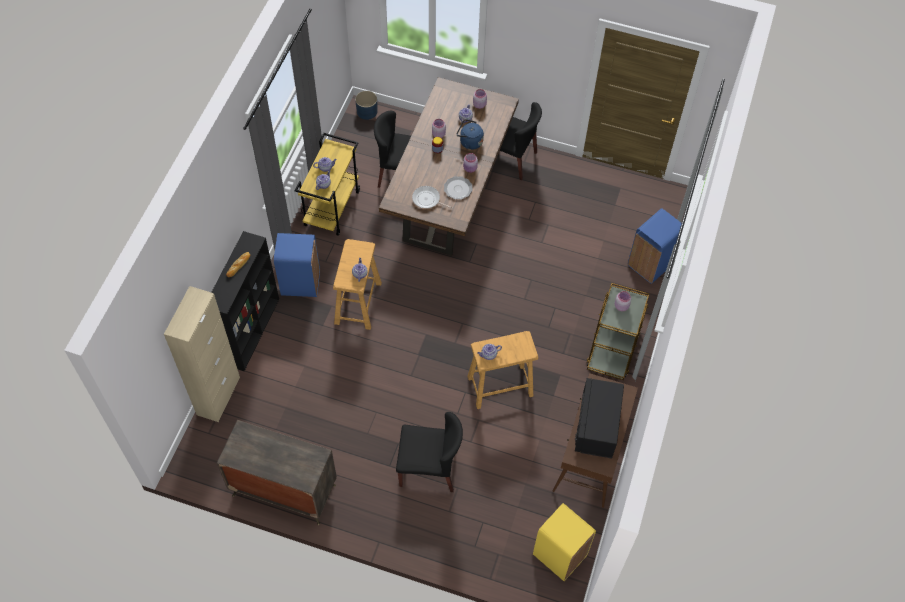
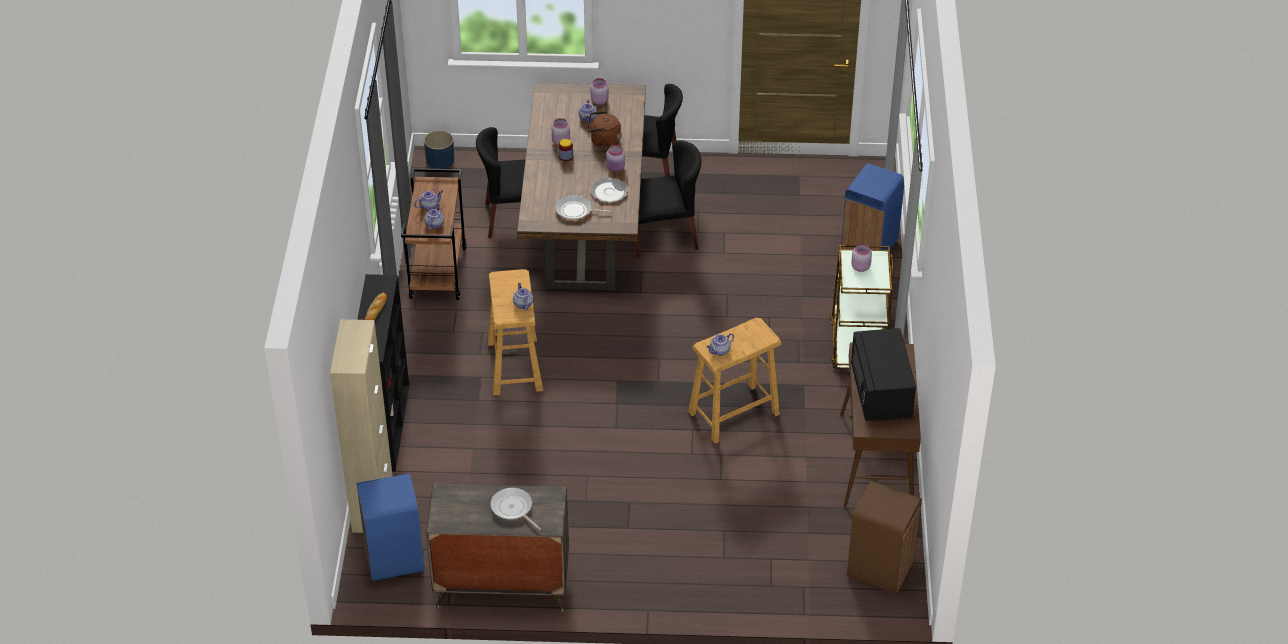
camera: 15 degrees left, 15 degrees down
blue trash can [274,233,320,297] -> blue trash can moved to [357,473,425,581]
yellow cart [294,133,360,236] -> brown cart [401,168,467,300]
black chair [396,412,463,492] -> black chair moved to [635,140,701,258]
blue kettle [457,119,484,150] -> brown kettle [587,111,621,148]
yellow trash can [533,503,596,581] -> brown trash can [847,481,922,594]
none -> frying pan [490,488,541,530]

